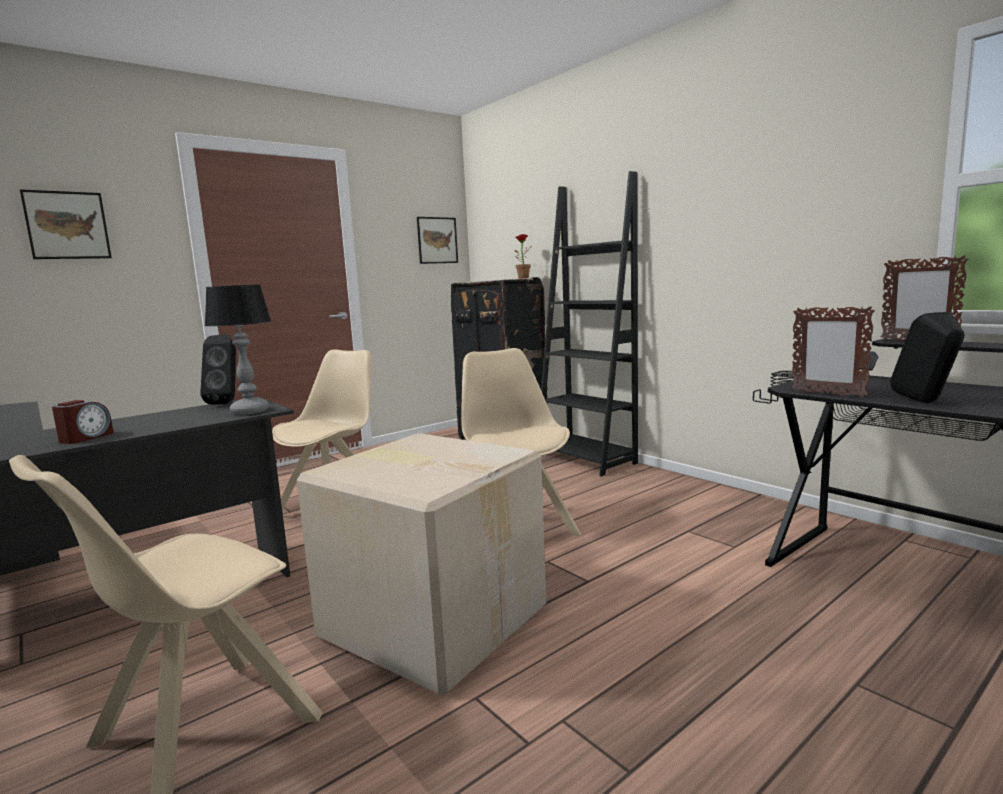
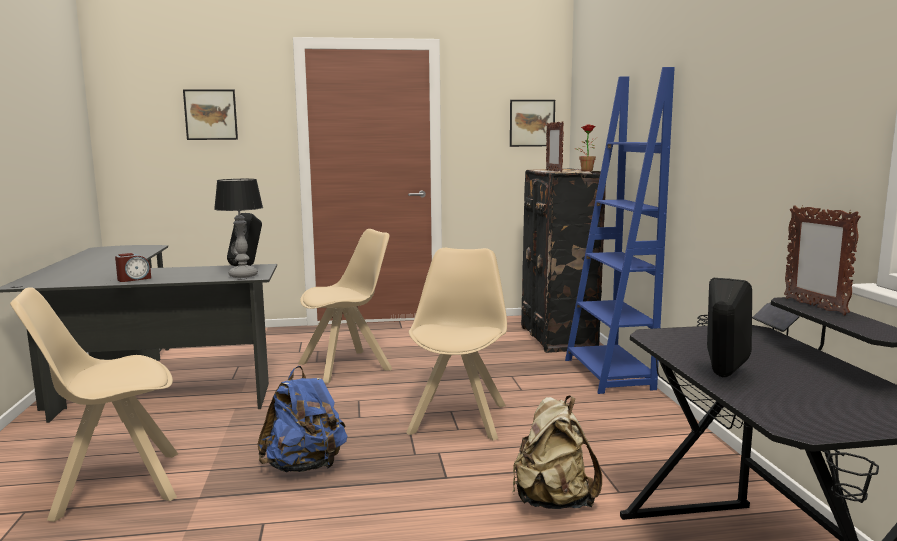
camera: 30 degrees right, 0 degrees up
cardboard box [297,433,546,696] -> blue backpack [257,366,347,472]
black bookcase [541,171,638,477] -> blue bookcase [565,67,675,394]
picture frame [792,306,875,398] -> picture frame moved to [546,121,564,172]
none -> beige backpack [513,395,602,509]

